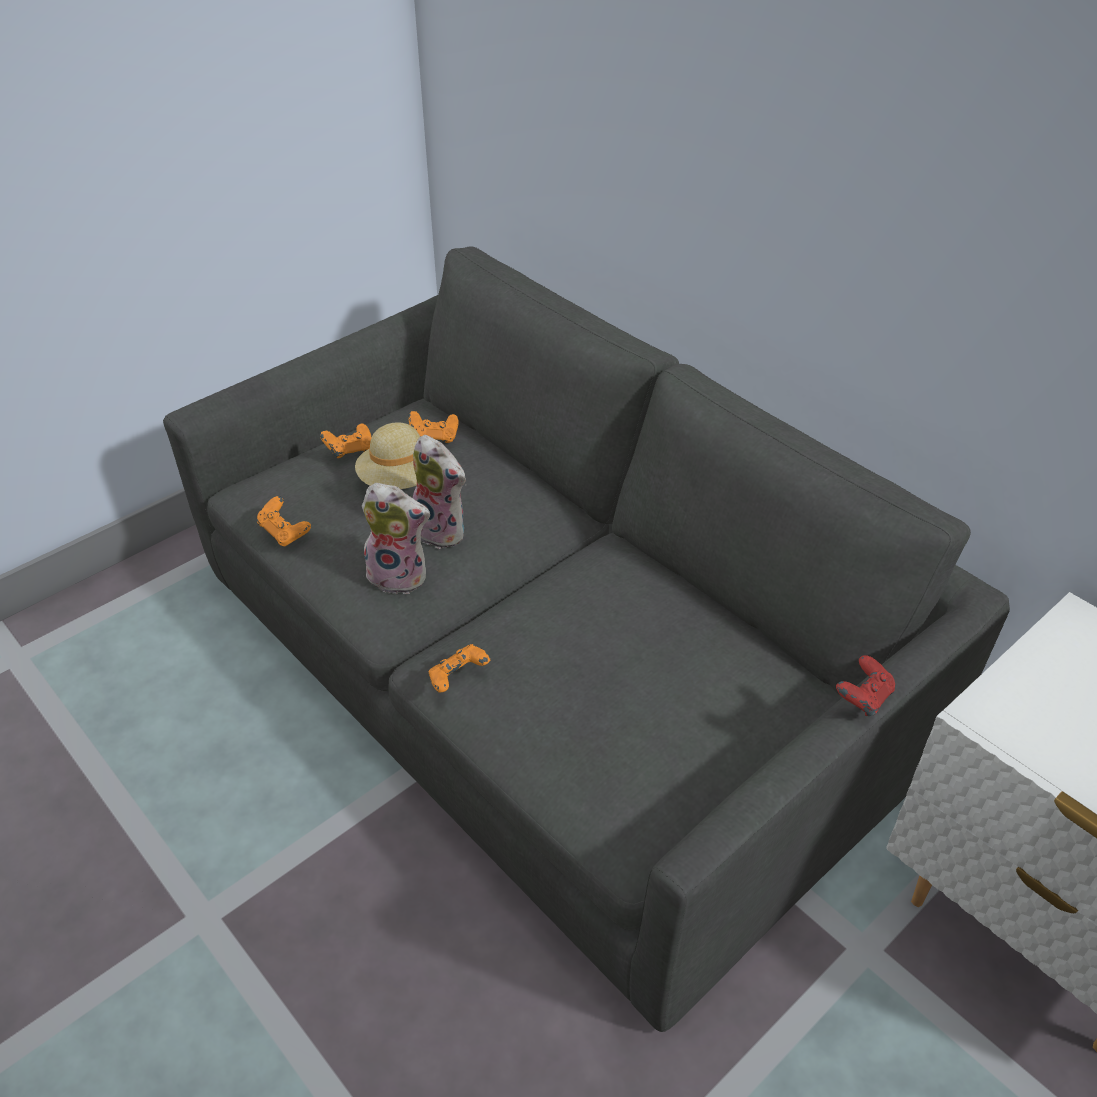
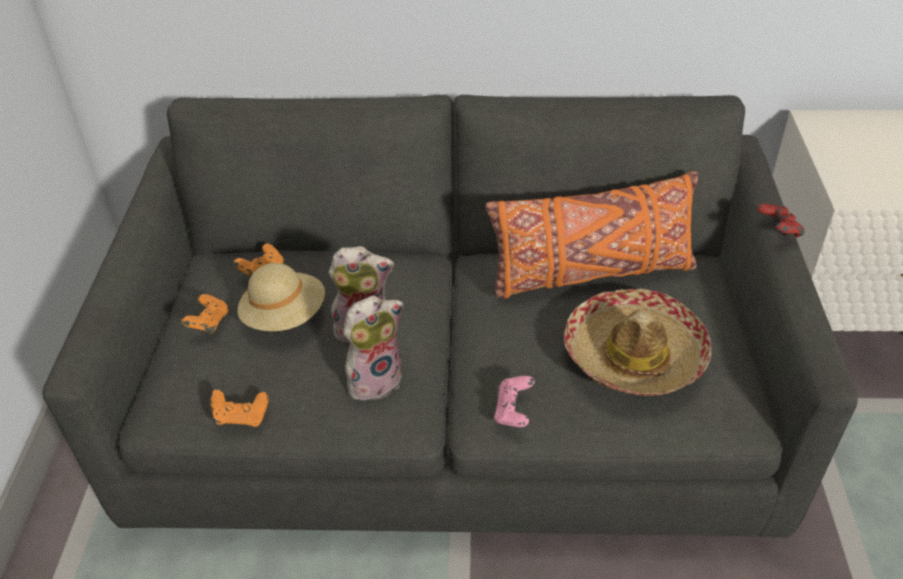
camera: 45 degrees left, 0 degrees up
orange game controller [429,644,491,693] -> pink game controller [494,376,535,427]
none -> orange pillow [485,171,698,299]
none -> hat [564,289,711,396]

